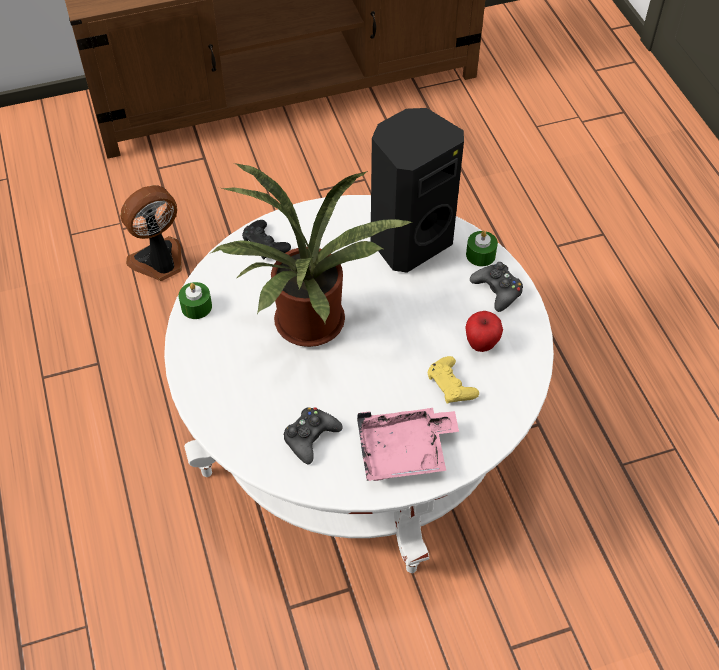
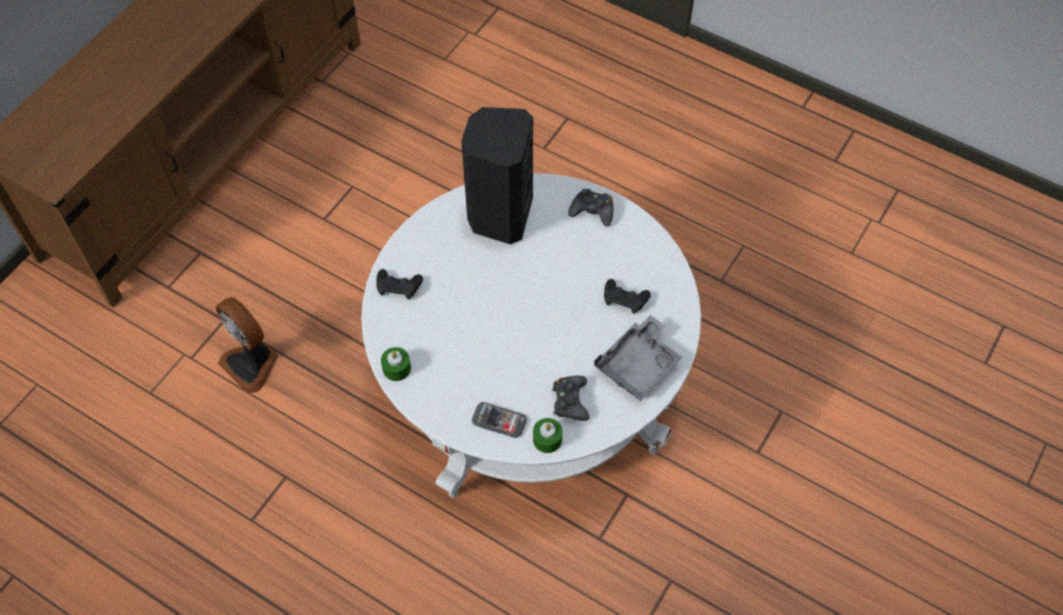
camera: 40 degrees left, 5 degrees up
fan [120,185,182,281] -> fan turned 60 degrees counterclockwise [216,298,278,393]
potted plant [211,164,413,347] -> none
pink tray [357,408,459,481] -> grey tray [594,315,683,401]
yellow game controller [428,356,479,404] -> black game controller [604,279,651,314]
apple [465,311,503,352] -> none
green candle [466,231,498,266] -> green candle moved to [533,418,563,453]
none -> phone [472,402,527,438]

